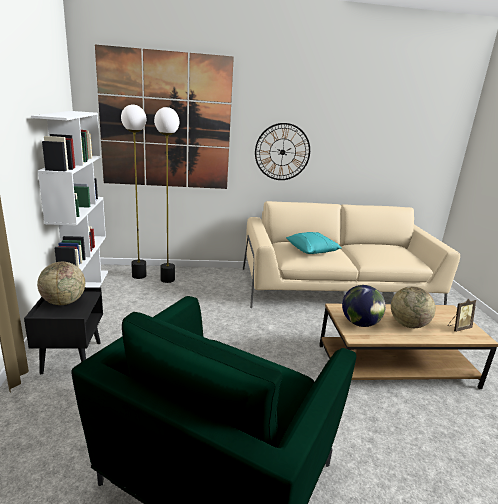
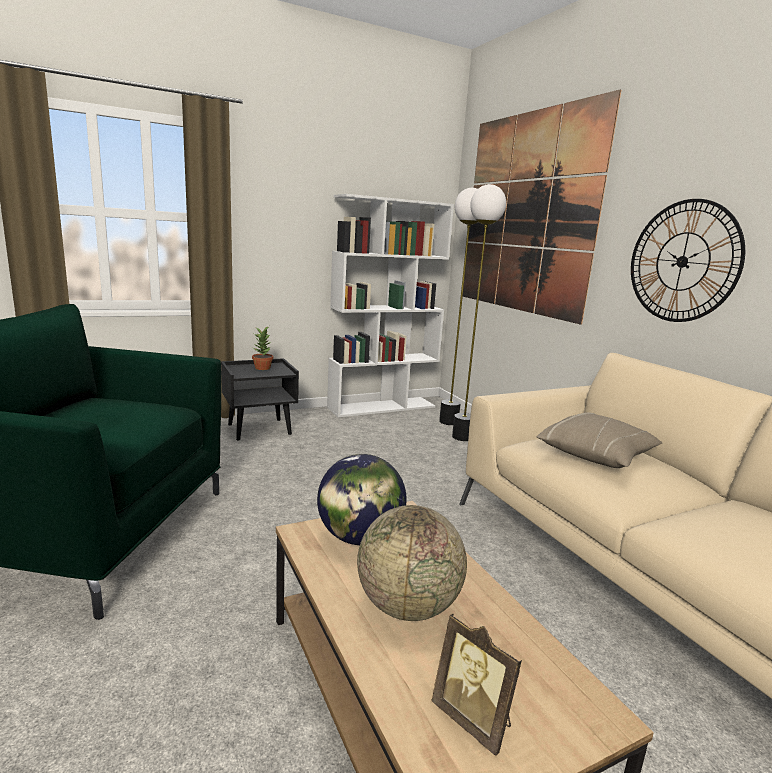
camera: 70 degrees right, 5 degrees down
globe [37,262,85,305] -> potted plant [252,326,273,370]
turquoise pillow [286,232,342,254] -> beige pillow [537,412,663,468]

